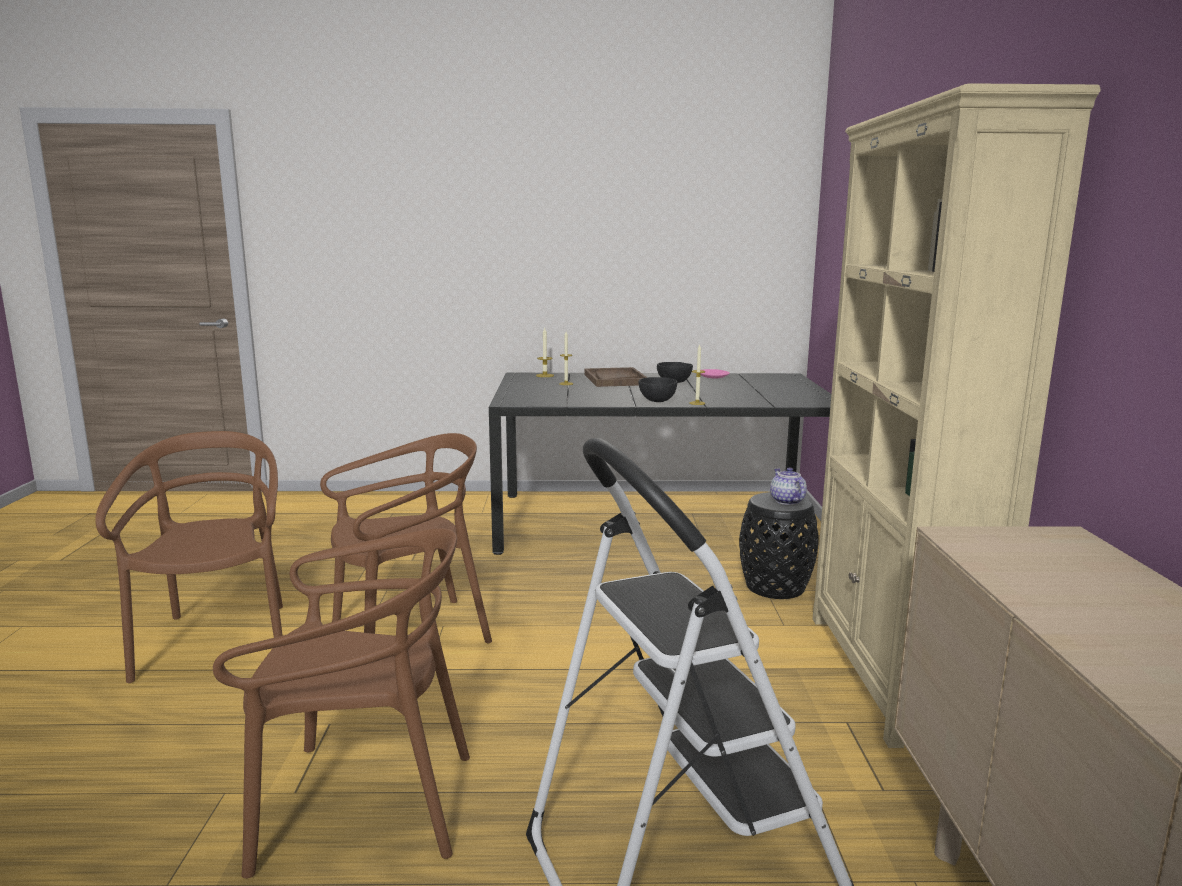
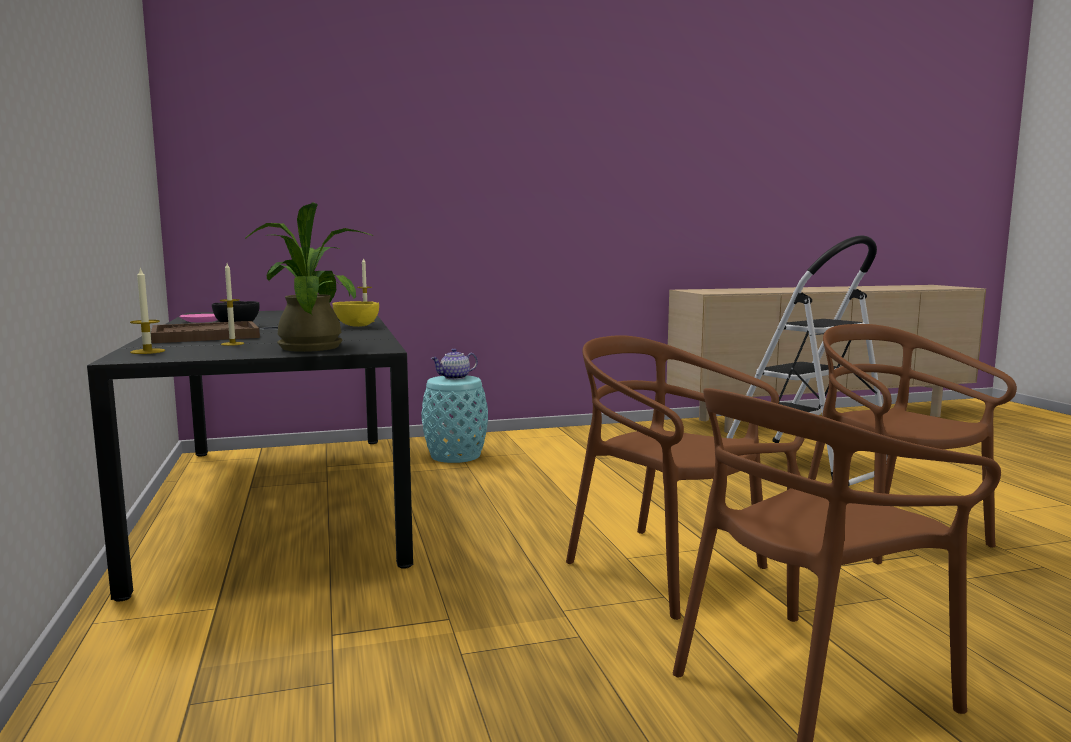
camera: 105 degrees left, 5 degrees down
black bowl [639,377,678,402] -> yellow bowl [333,301,379,327]
black stool [739,492,819,599] -> turquoise stool [422,375,488,463]
beige bookcase [813,83,1100,748] -> none
none -> potted plant [245,202,373,352]

